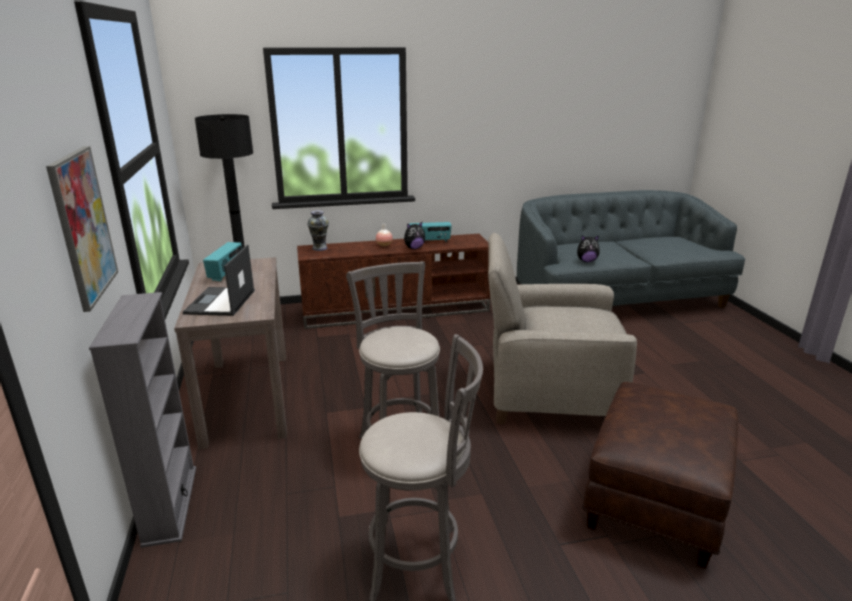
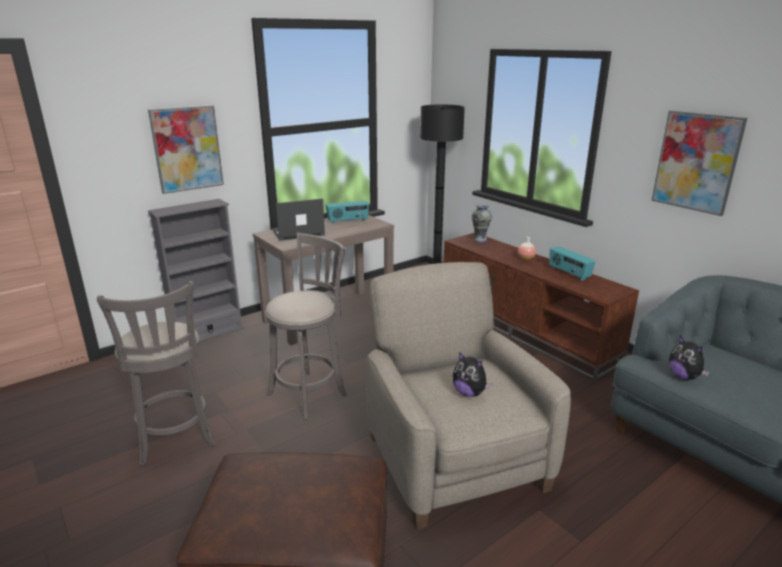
camera: 65 degrees right, 0 degrees up
plush toy [404,222,425,249] -> plush toy moved to [452,352,493,397]
none -> picture [651,111,747,216]

